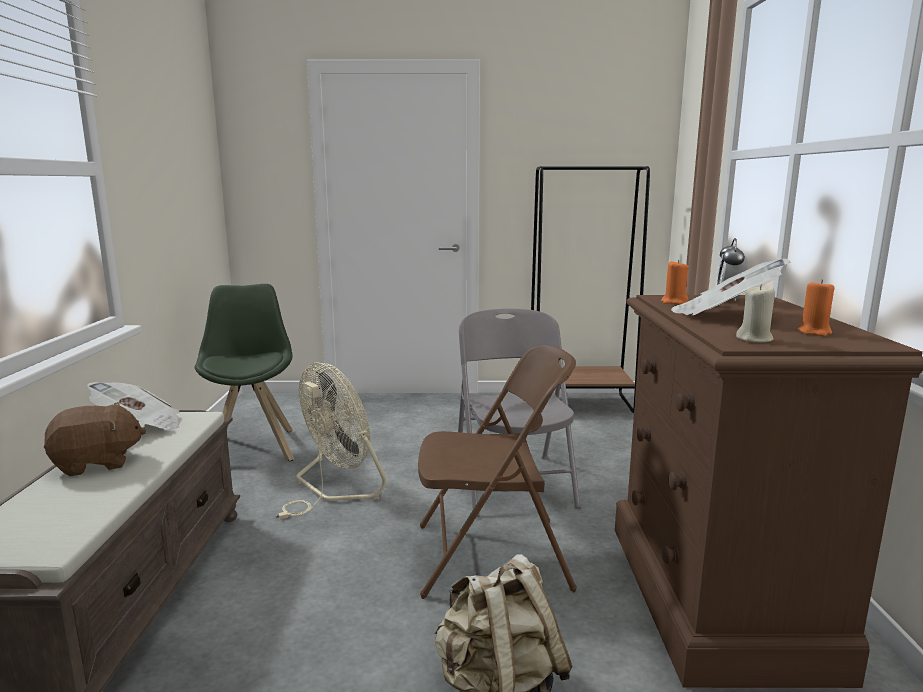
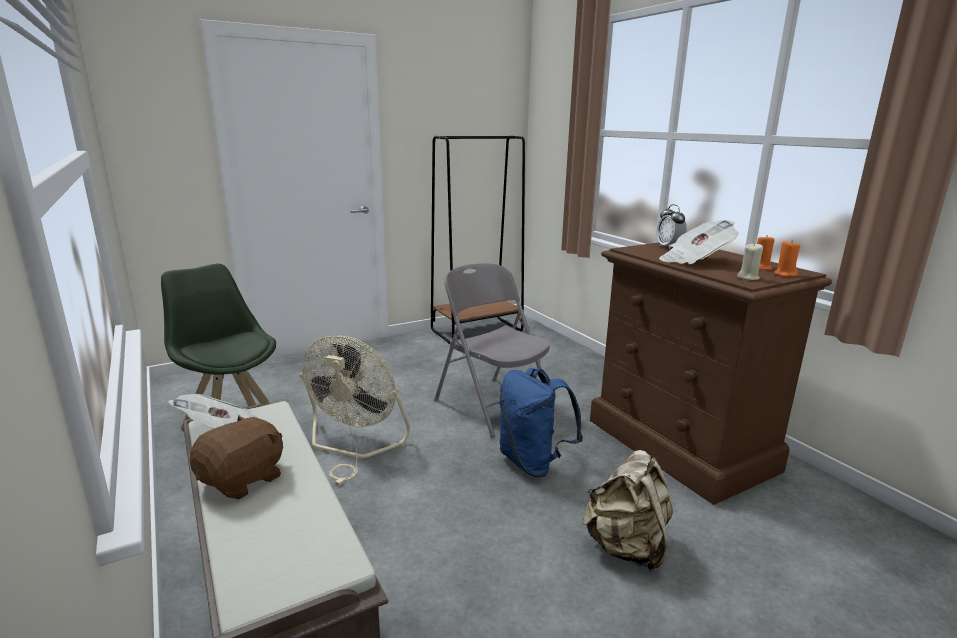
camera: 30 degrees left, 5 degrees up
brown chair [418,345,577,599] -> blue backpack [499,368,583,477]
orange candle [661,260,689,304] -> orange candle moved to [775,240,800,277]

